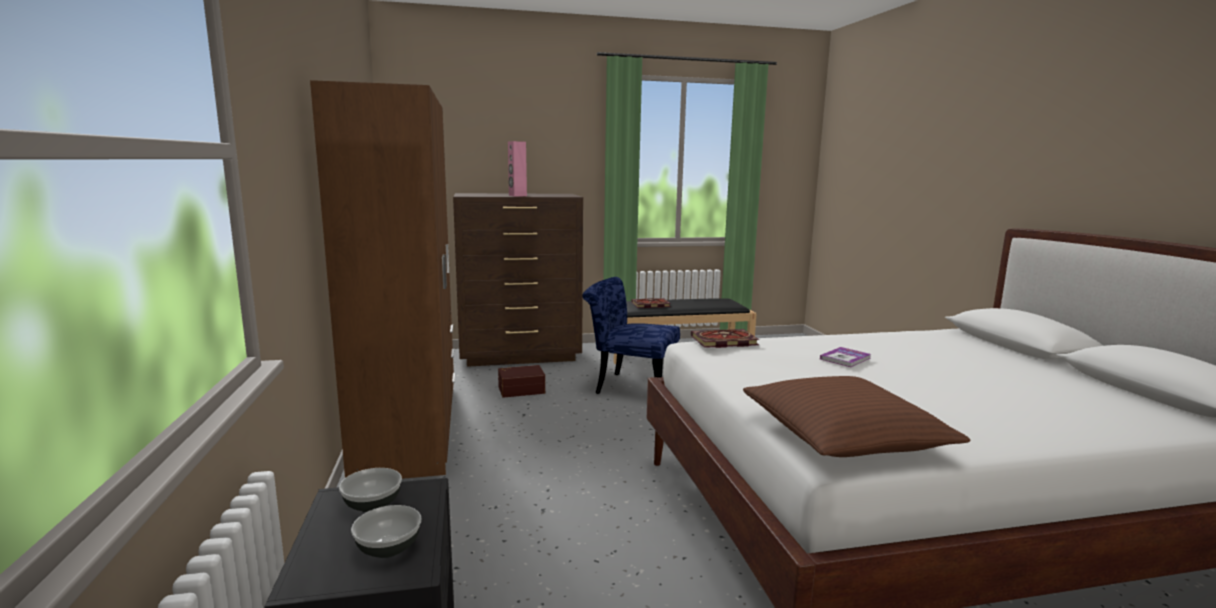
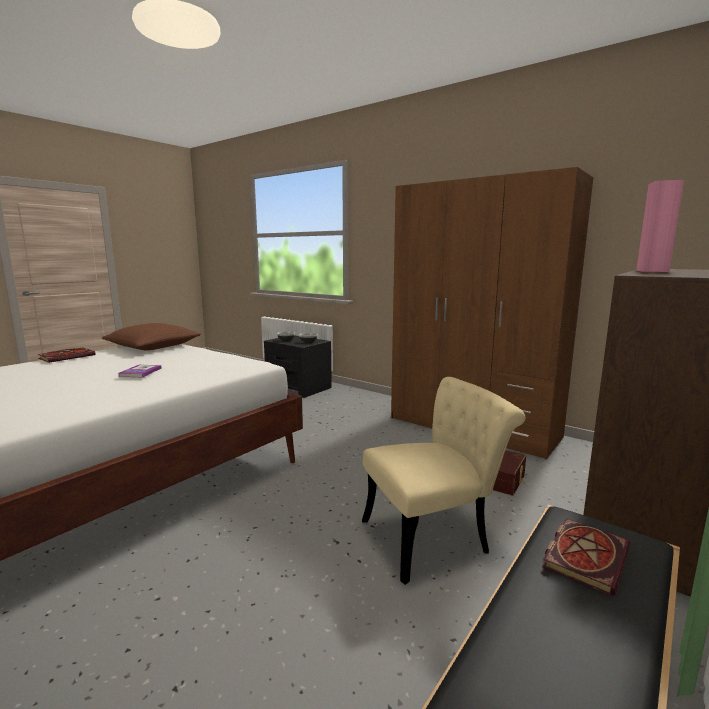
camera: 140 degrees right, 0 degrees up
blue chair [582,277,680,394] -> beige chair [362,377,525,585]
book [691,329,759,348] -> book moved to [38,348,95,363]

